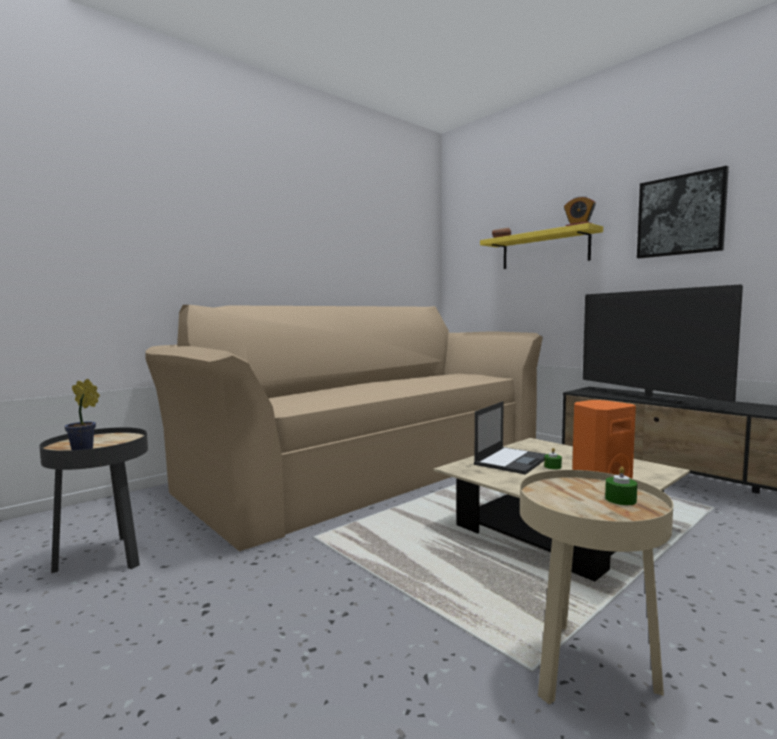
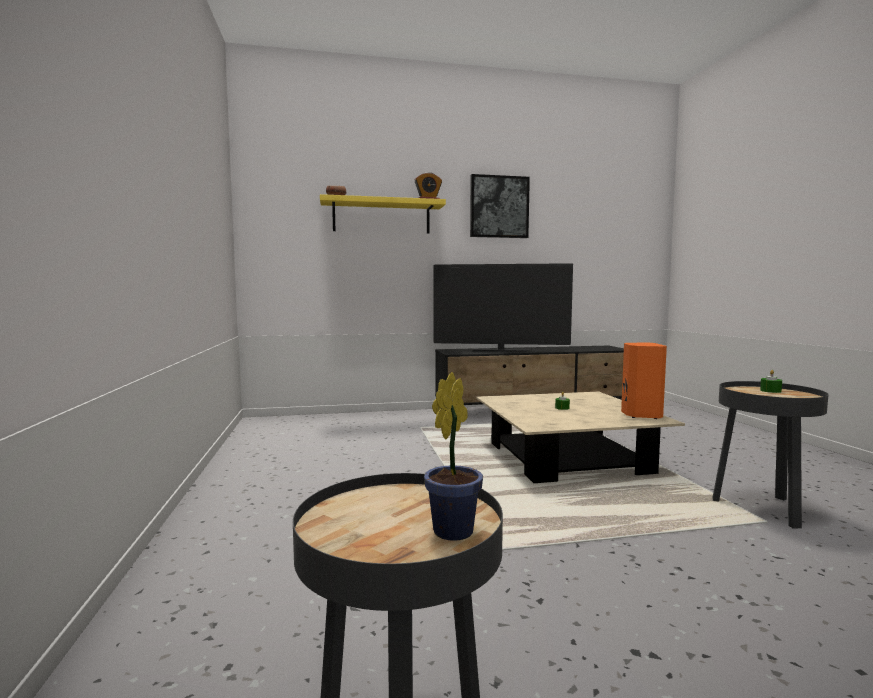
camera: 60 degrees left, 0 degrees up
beige sofa [145,305,543,551] -> none
laptop [474,401,546,475] -> none
beige side table [520,470,673,705] -> black side table [712,381,829,529]

